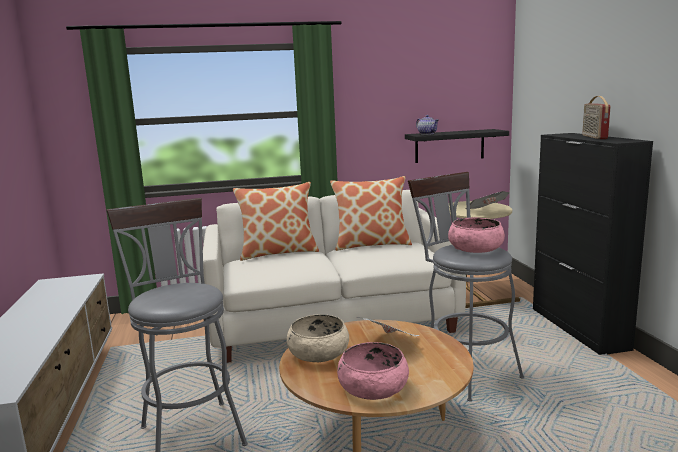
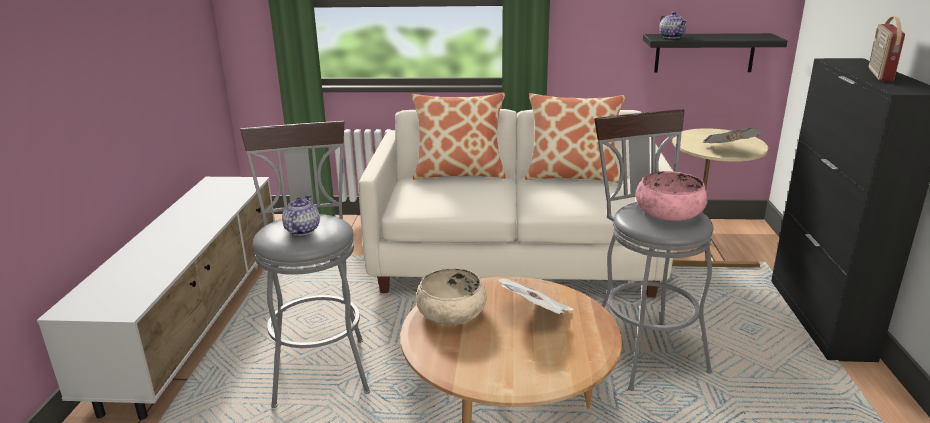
camera: 15 degrees right, 10 degrees up
pink bowl [337,342,409,400] -> none
none -> teapot [282,195,320,235]

